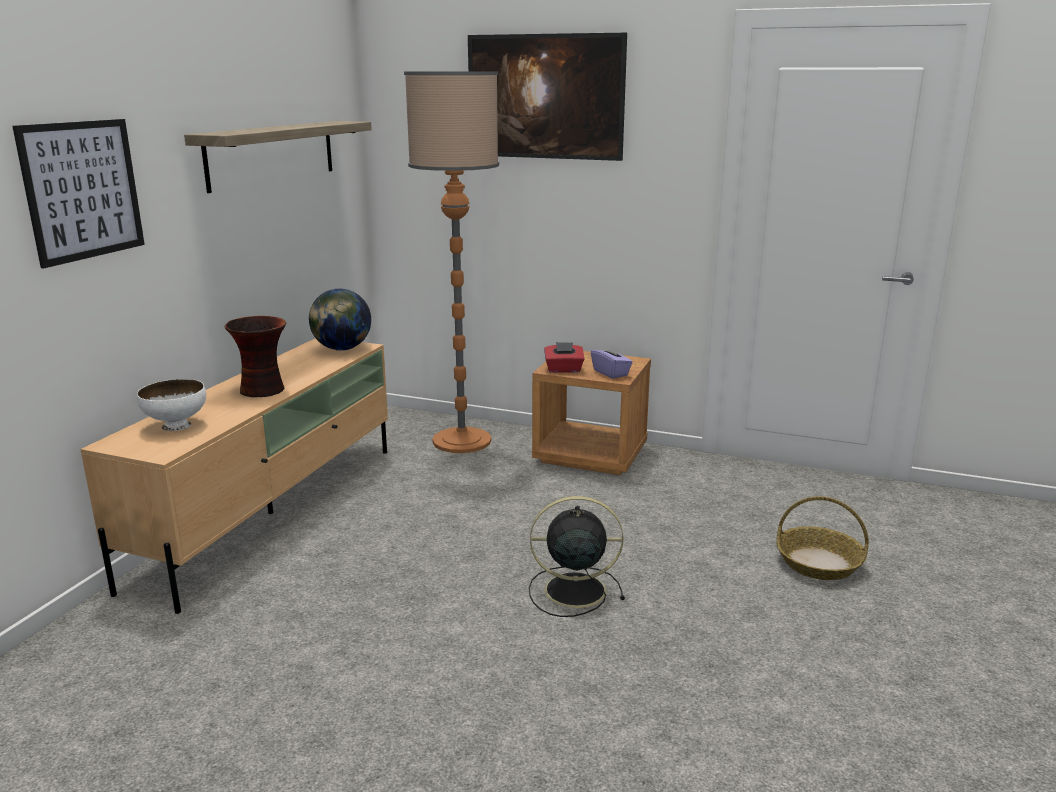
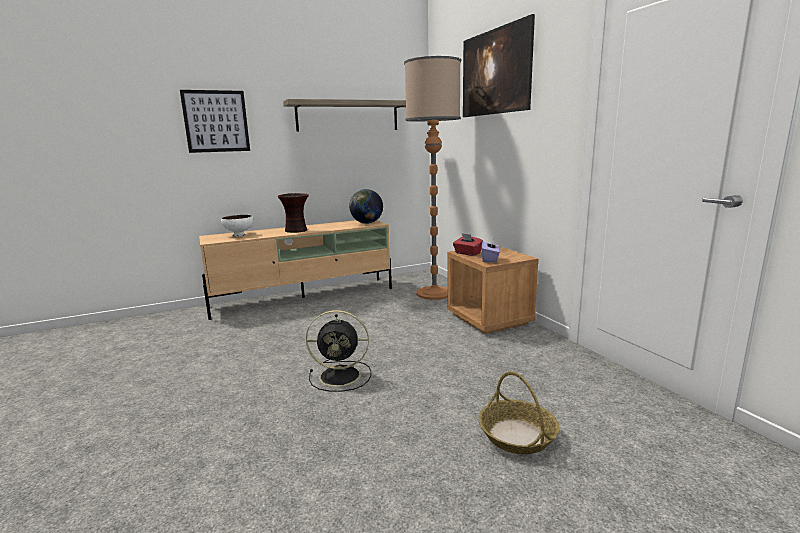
camera: 45 degrees right, 5 degrees down
black fan [529,496,625,617] -> black fan turned 135 degrees clockwise [306,310,371,392]

